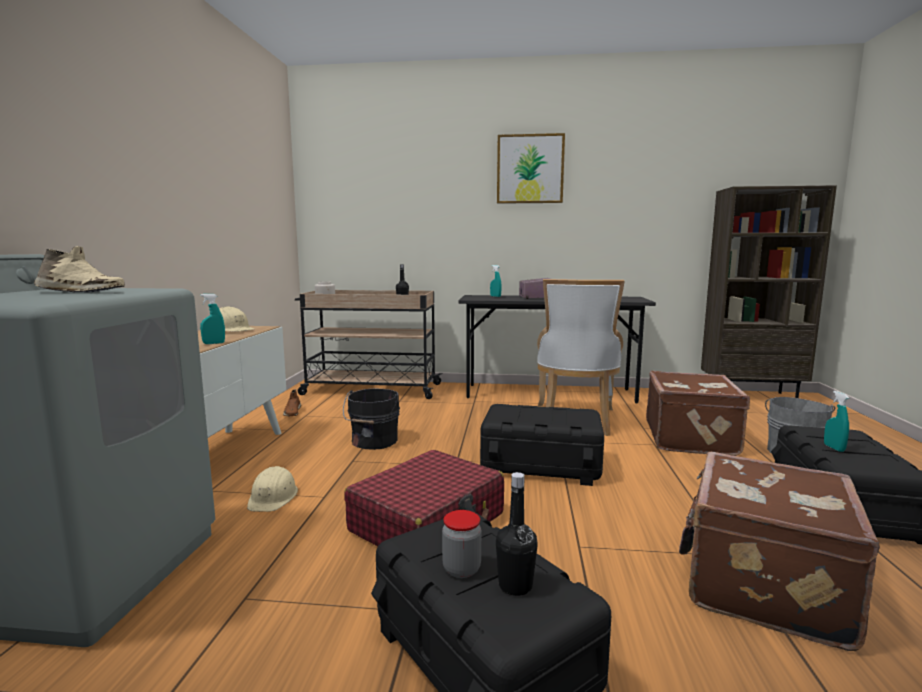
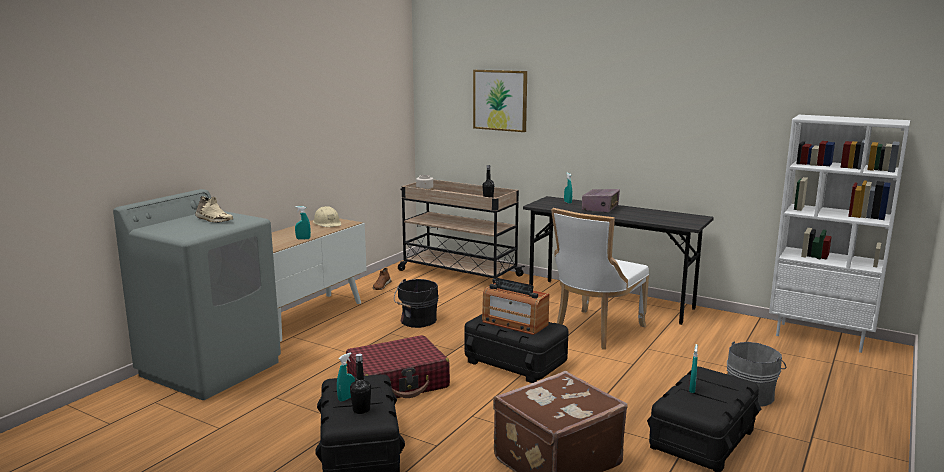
camera: 25 degrees right, 5 degrees up
beige hard hat [247,466,298,512] -> none
jar [442,510,481,578] -> turquoise spray bottle [337,352,355,401]
picture [497,133,565,204] -> picture moved to [473,70,527,132]
brown suitcase [646,371,750,456] -> none
brown bookcase [701,185,837,398] -> white bookcase [769,115,910,353]
none -> radio [482,278,549,335]

